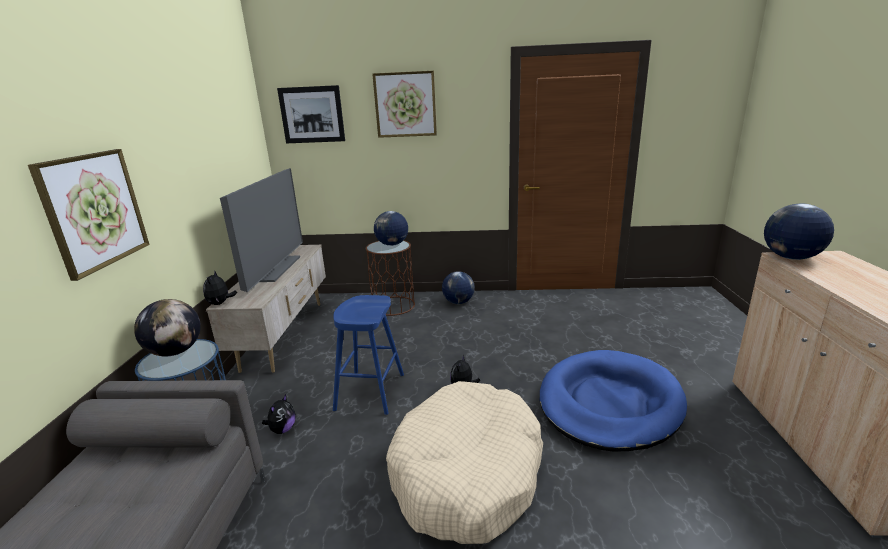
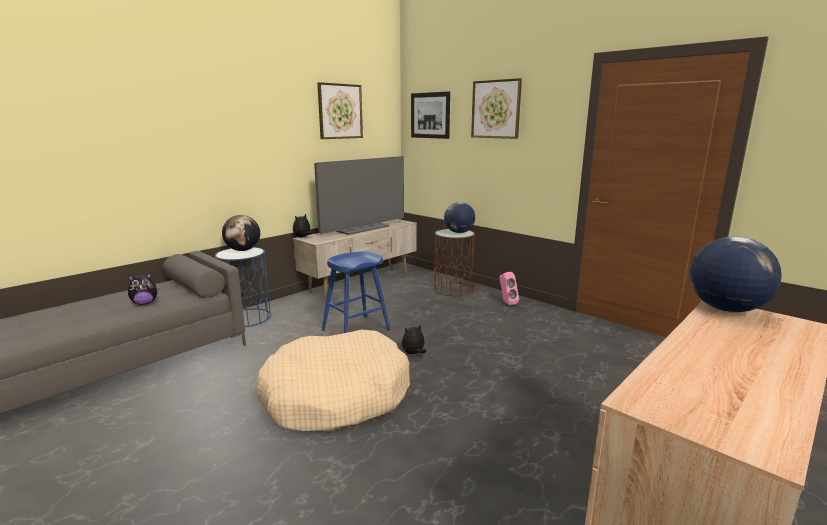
camera: 40 degrees right, 5 degrees down
picture [28,149,149,281] -> picture moved to [317,82,363,139]
plush toy [262,394,296,434] -> plush toy moved to [128,273,160,305]
globe [442,271,475,304] -> pink speaker [499,272,519,306]
blue dog bed [540,350,687,452] -> none

